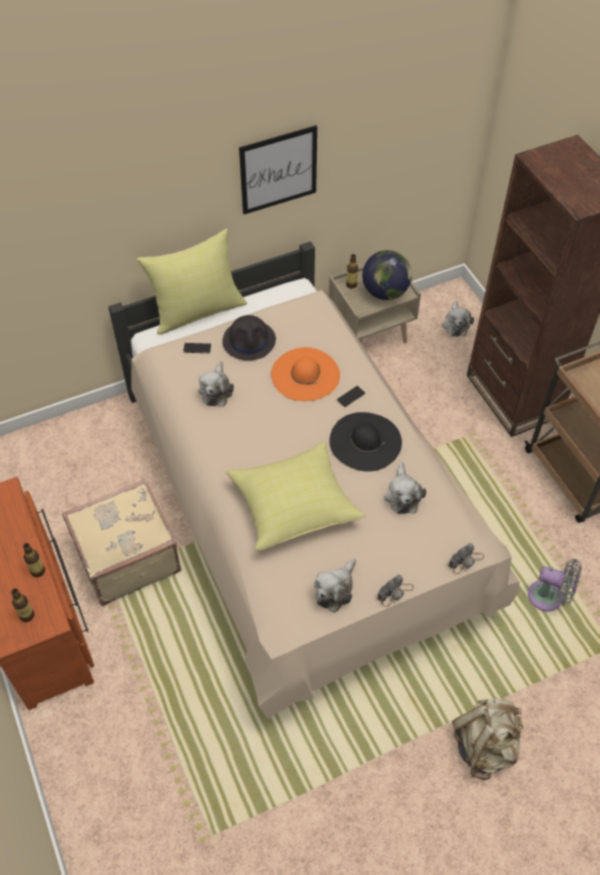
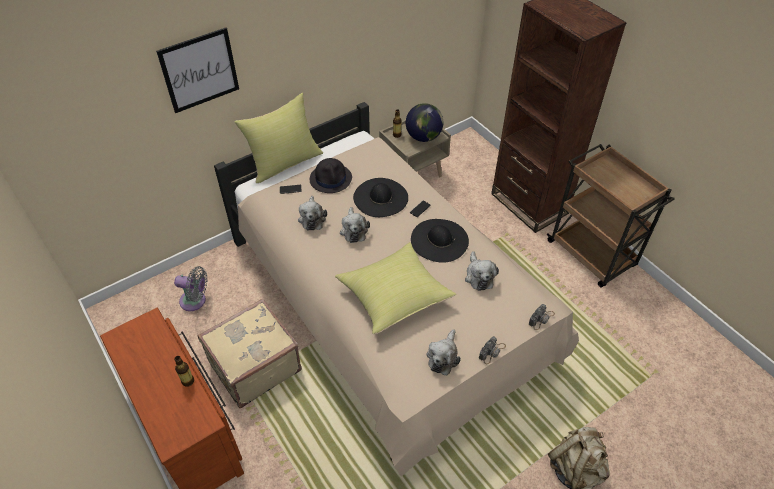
camera: 10 degrees left, 5 degrees down
bottle [11,588,34,622] -> none
picture [239,125,317,214] -> picture moved to [156,27,239,113]
orange hat [271,347,340,401] -> black hat [353,178,408,217]
plush toy [442,301,474,336] -> plush toy moved to [340,207,370,243]
grey fan [528,559,582,611] -> grey fan moved to [174,266,208,311]

